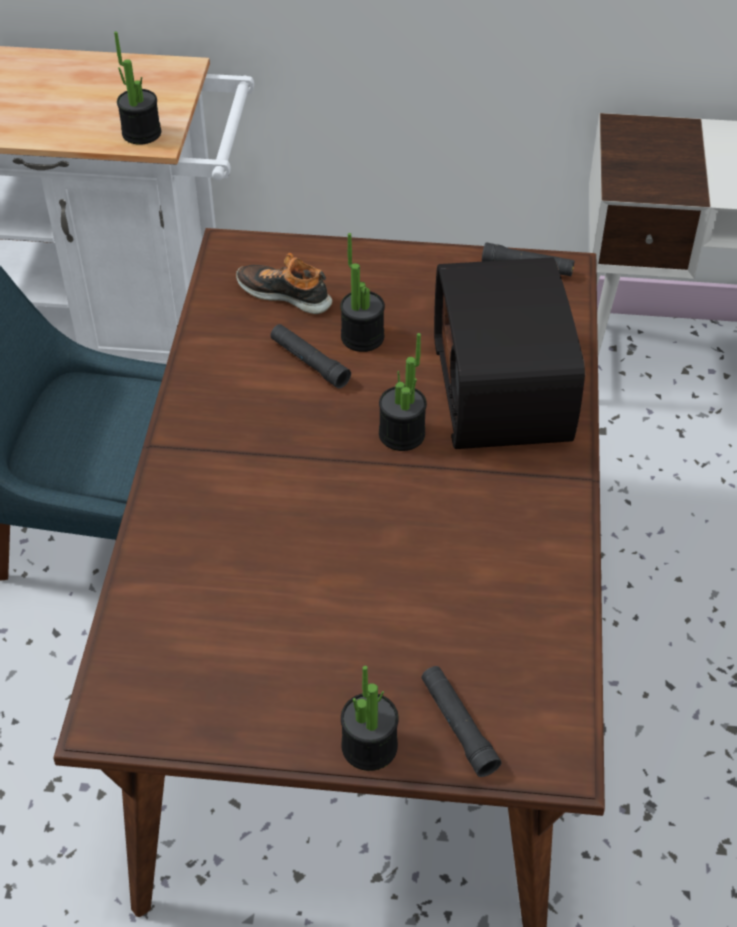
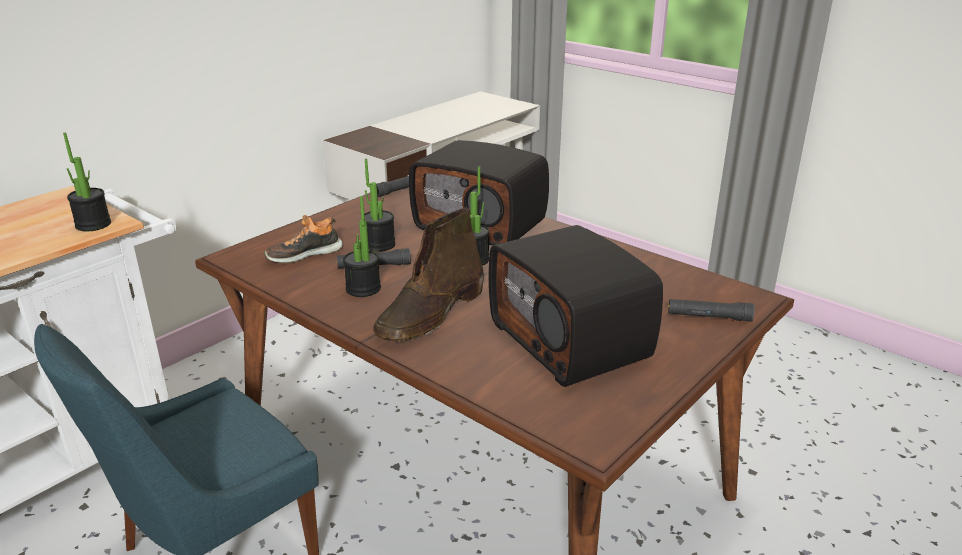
camera: 55 degrees left, 20 degrees down
potted plant [341,666,399,771] -> potted plant moved to [343,196,381,297]
none -> brown boot [373,208,484,342]
none -> radio [489,225,663,387]

